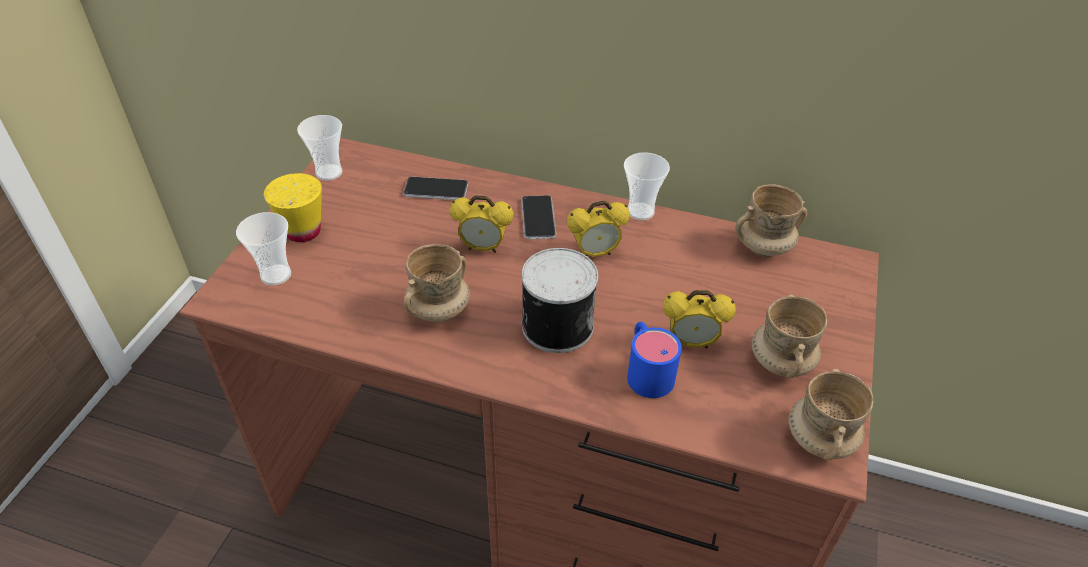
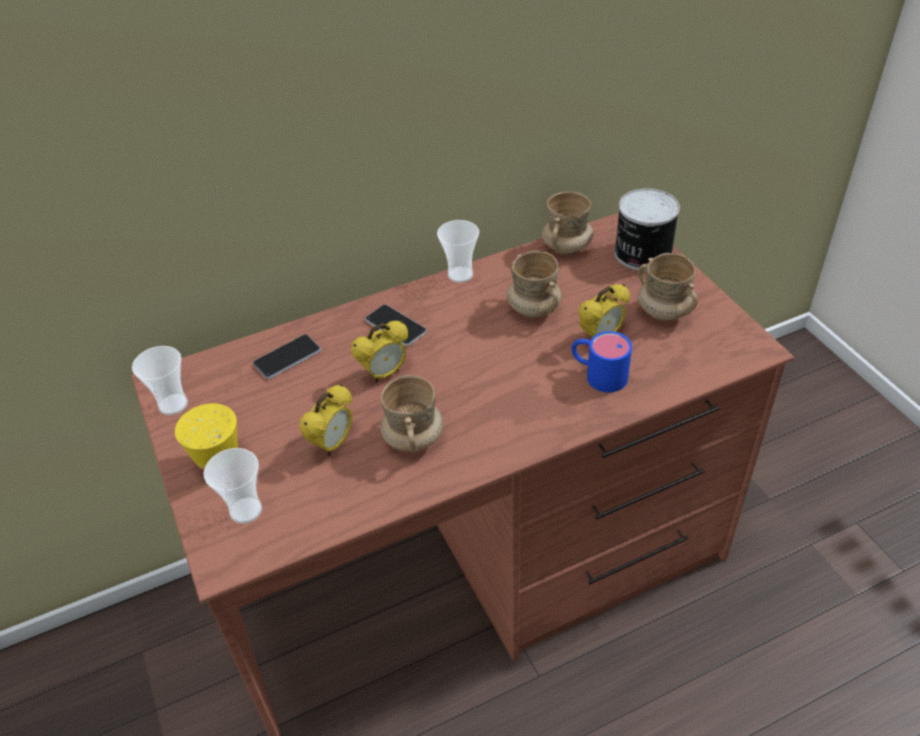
camera: 40 degrees left, 0 degrees up
can [521,248,598,353] -> can moved to [614,188,680,271]
alarm clock [567,200,630,257] -> alarm clock moved to [299,384,352,456]
beige mug [789,369,873,460] -> beige mug moved to [507,250,562,318]

